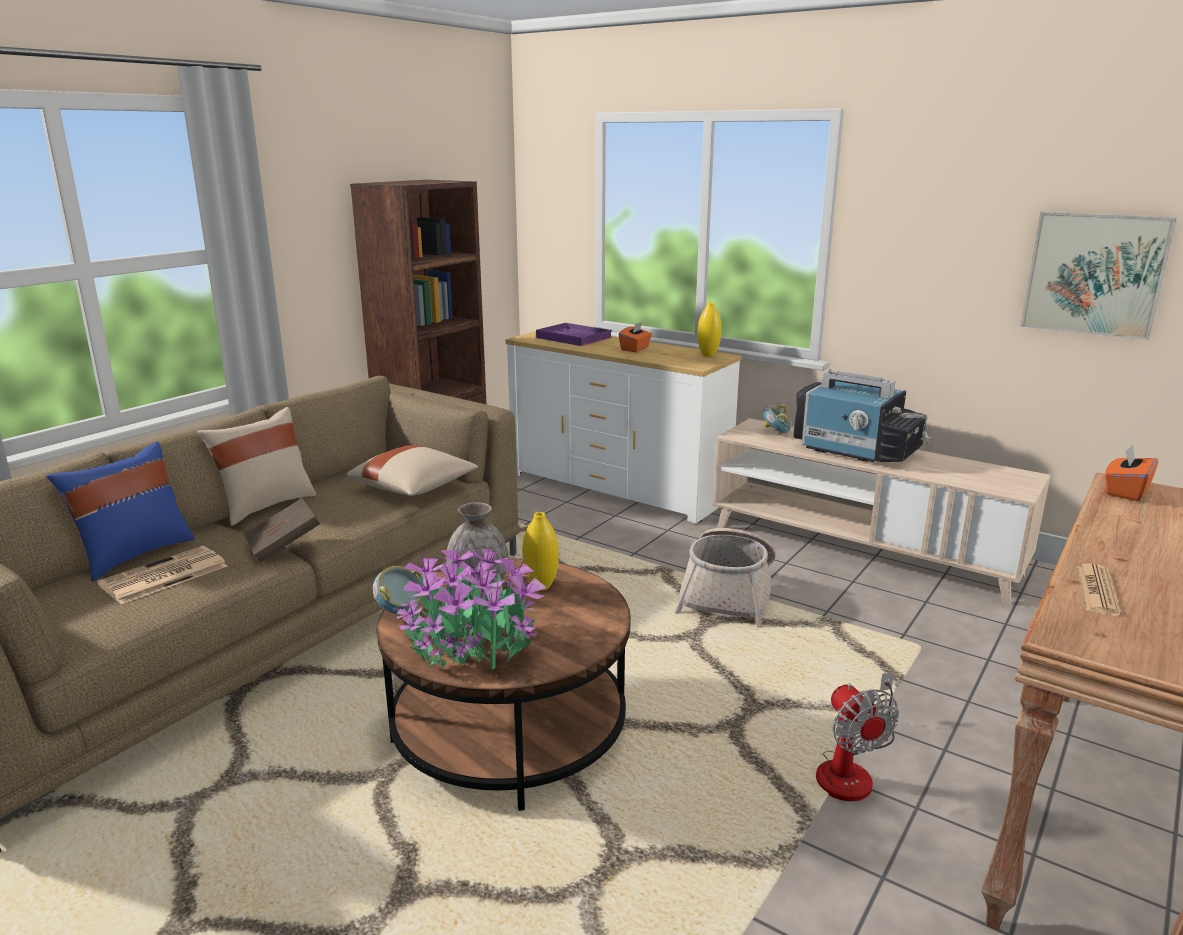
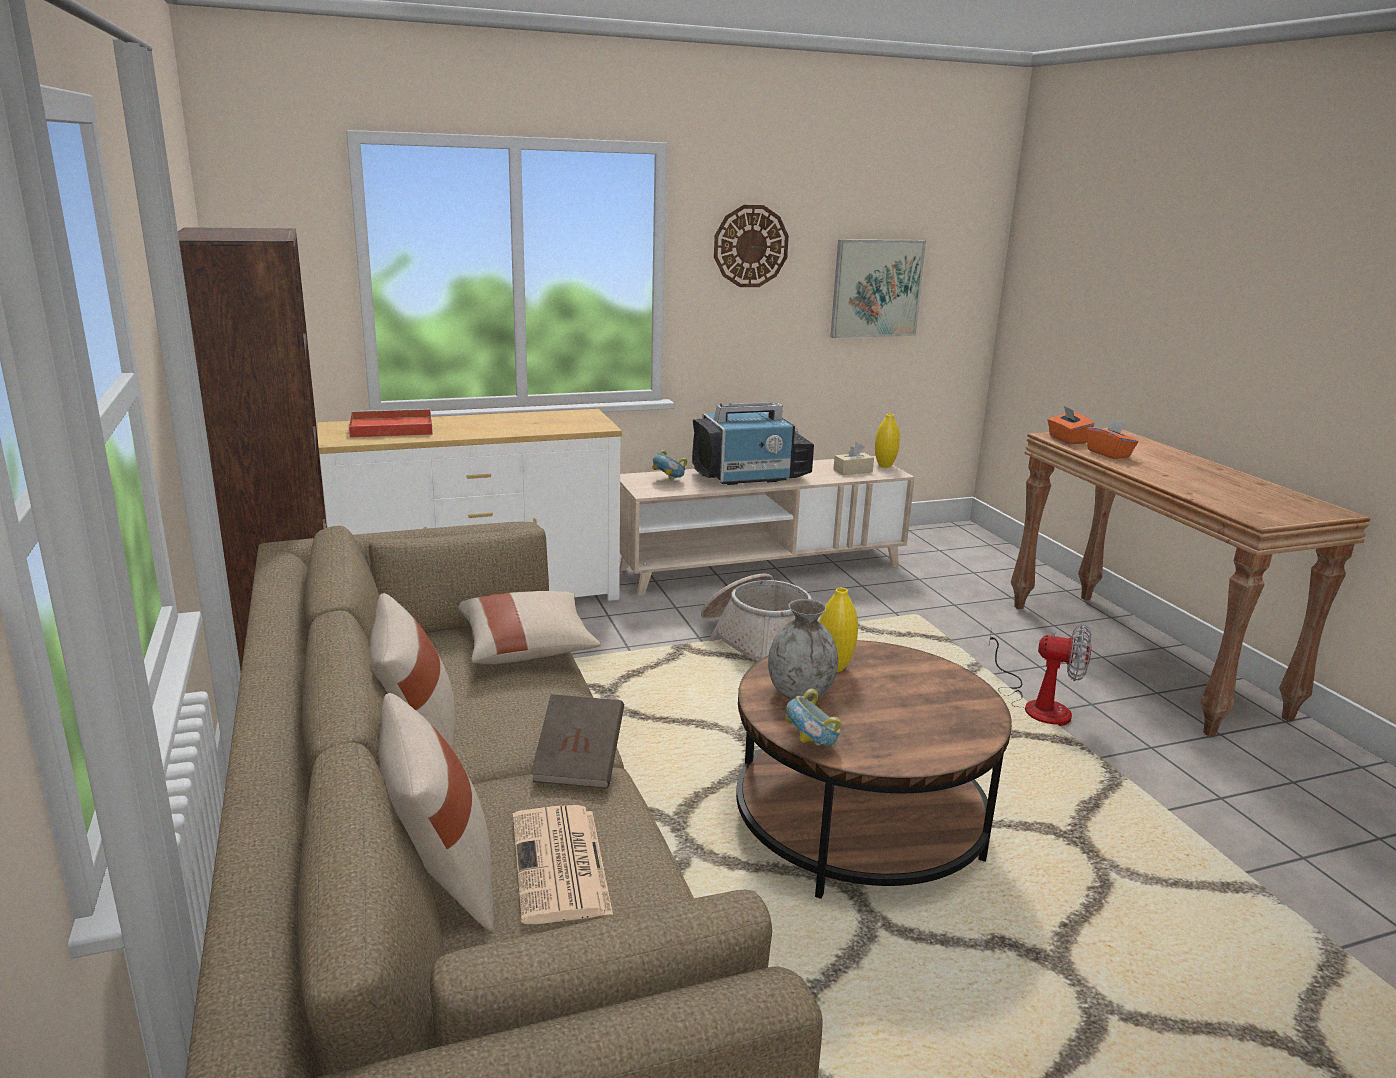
camera: 55 degrees left, 0 degrees up
blue pillow [46,441,195,581] -> beige pillow [379,693,494,931]
potted plant [396,542,547,670] -> none
purple tray [536,322,612,346] -> red tray [349,409,433,438]
orange tissue box [619,322,652,352] -> orange tissue box moved to [1086,419,1138,459]
yellow vase [697,302,722,356] -> yellow vase moved to [875,414,900,468]
newspaper [1077,563,1122,616] -> none
none -> wall clock [714,205,789,287]
none -> beige tissue box [833,442,874,475]

